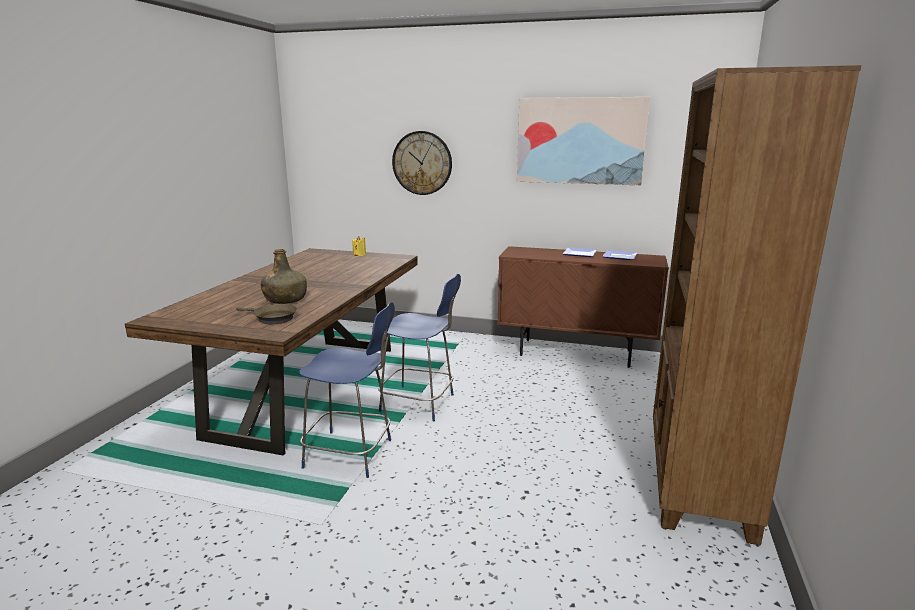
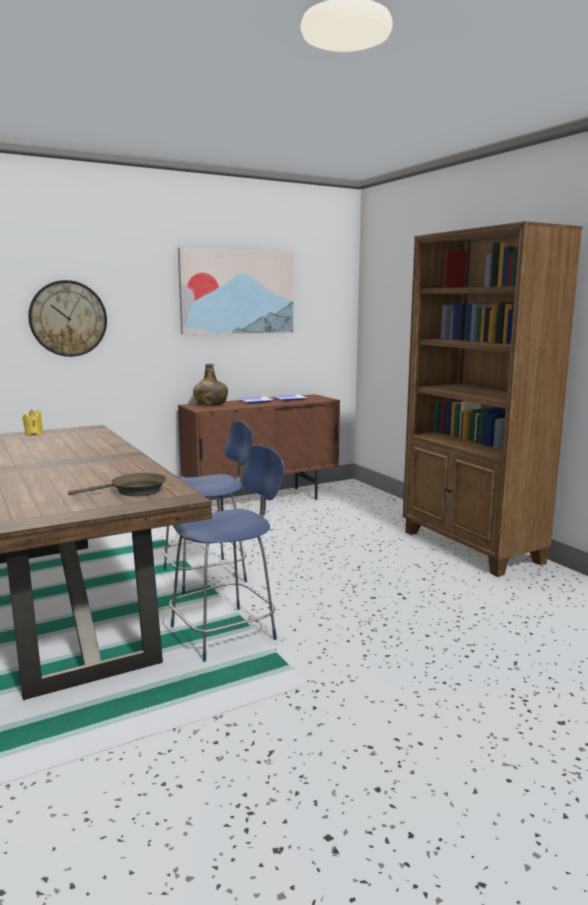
camera: 45 degrees left, 5 degrees down
green bottle [261,249,307,304] -> green bottle moved to [193,364,228,406]

